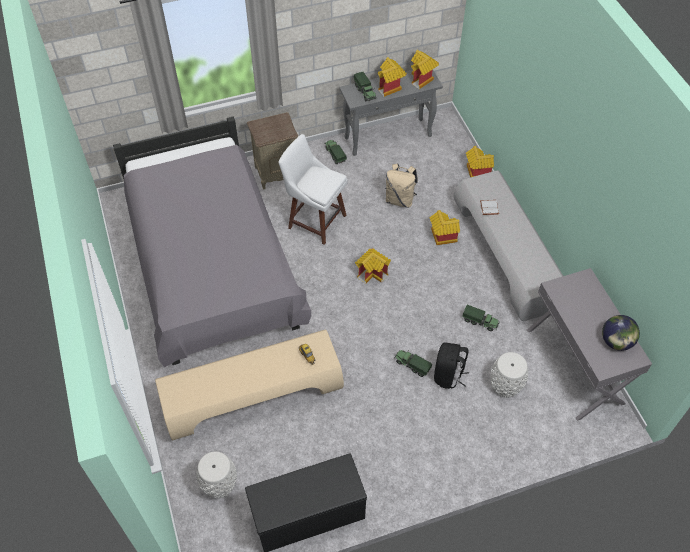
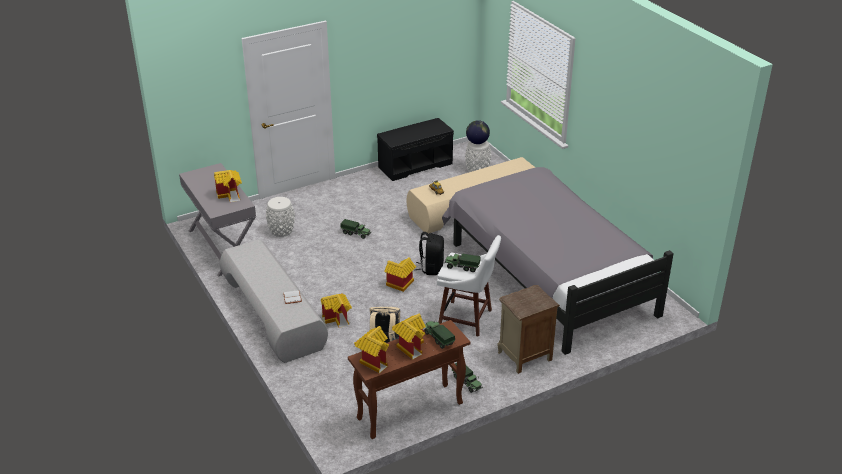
camera: 170 degrees right, 20 degrees down
grey console table [339,70,443,156] -> brown console table [348,320,471,439]
black backpack [434,342,469,389] -> black backpack moved to [415,232,444,275]
toy truck [462,305,500,331] -> toy truck moved to [444,253,481,272]
toy house [466,146,494,177] -> toy house moved to [214,170,242,202]
globe [602,315,640,351] -> globe moved to [466,120,490,144]

